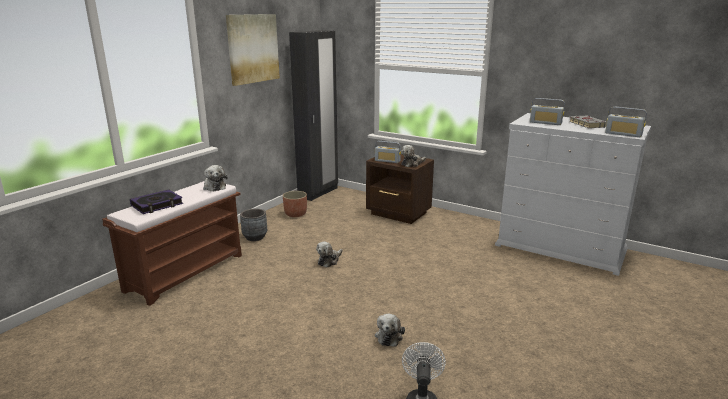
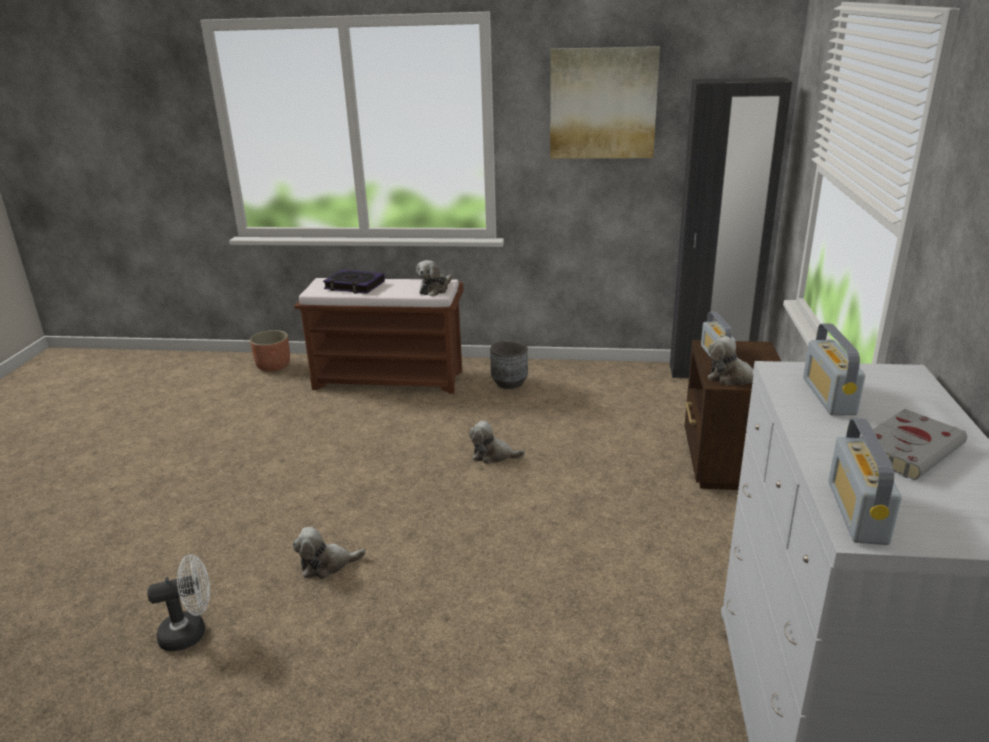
camera: 65 degrees right, 5 degrees up
planter [283,191,307,217] -> planter moved to [250,330,290,372]

